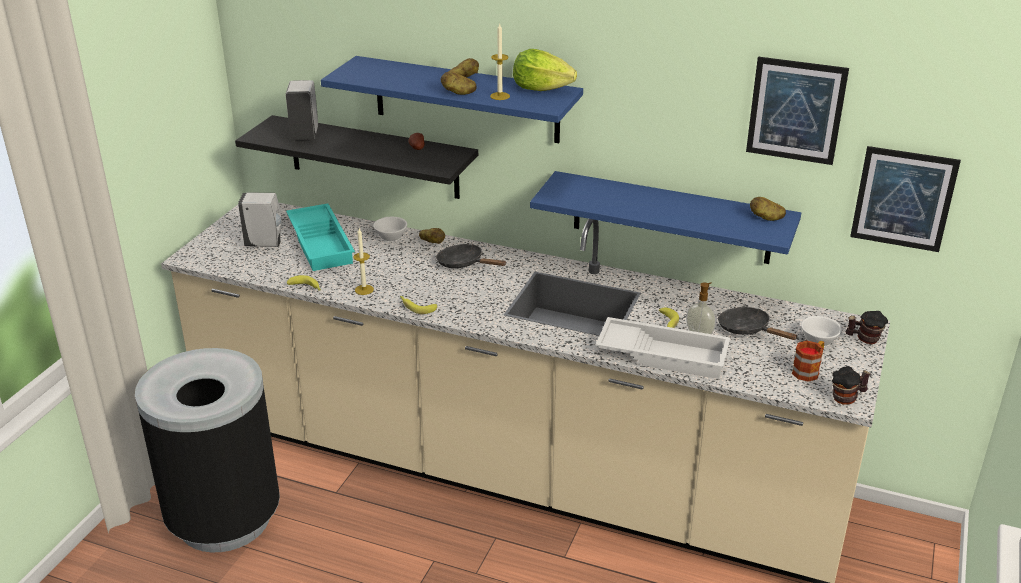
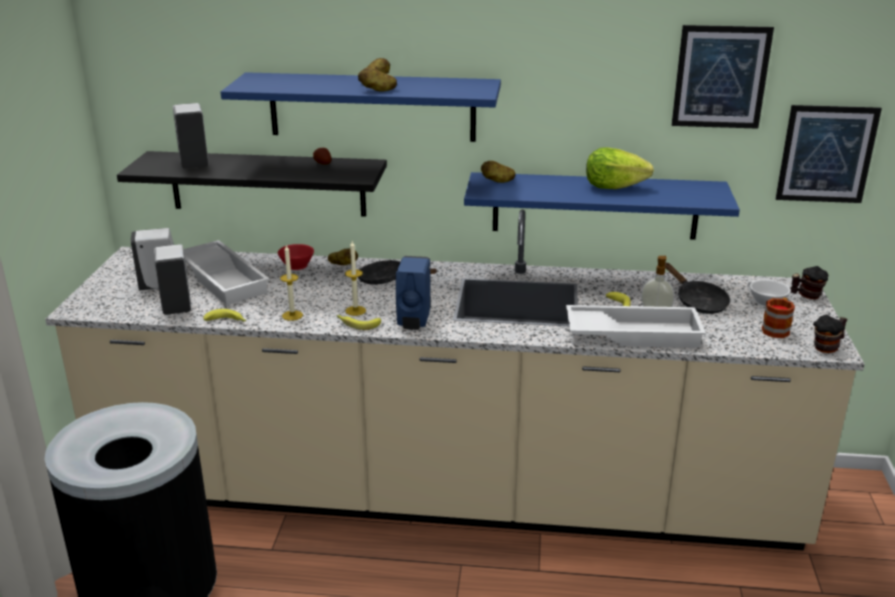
camera: 15 degrees left, 5 degrees down
turquoise tray [286,203,355,271] -> white tray [184,240,270,305]
white cup [373,217,407,242] -> red cup [278,244,314,270]
candle [490,24,510,100] -> candle moved to [345,241,366,316]
lettuce [513,49,577,91] -> lettuce moved to [586,147,654,189]
black frying pan [718,307,798,340] -> black frying pan turned 150 degrees counterclockwise [664,263,730,314]
potato [750,197,786,221] -> potato moved to [481,161,516,183]
none -> white soap dispenser [154,244,191,315]
none -> blue soap dispenser [396,256,431,330]

